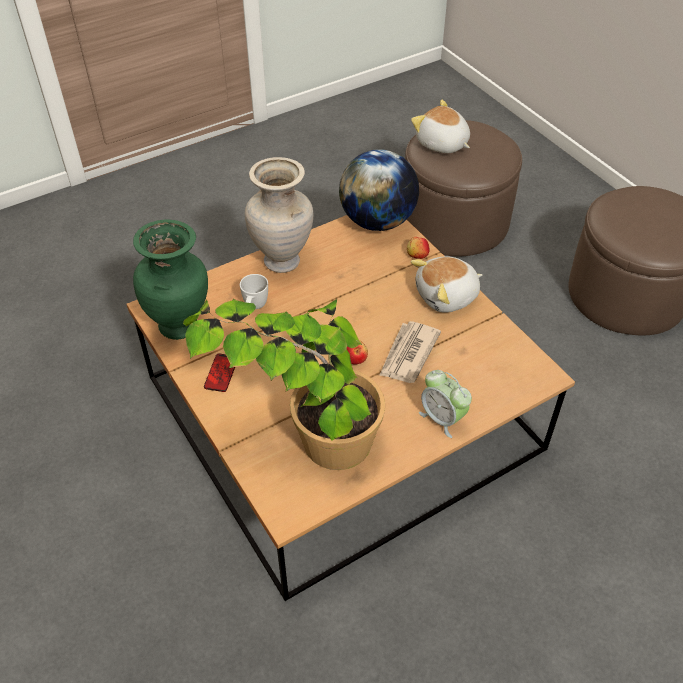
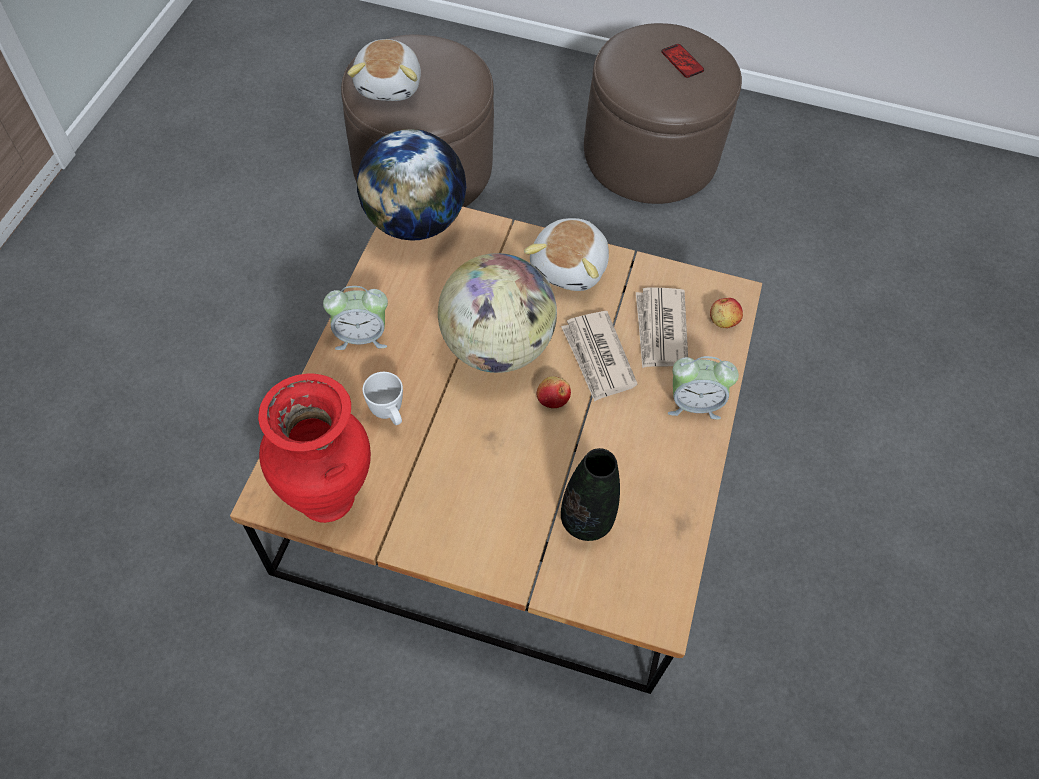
camera: 45 degrees left, 10 degrees up
green vase [133,220,208,340] -> red vase [258,373,371,523]
potted plant [183,299,385,470] -> black vase [561,448,620,541]
phone [204,353,235,392] -> phone moved to [661,44,704,78]
beige vase [245,157,313,273] -> alarm clock [323,286,388,350]
apple [407,237,430,259] -> apple moved to [710,298,743,328]
plush toy [411,100,470,153] -> plush toy turned 90 degrees counterclockwise [347,39,421,101]
none -> globe [438,253,557,373]
none -> newspaper [636,288,688,368]

